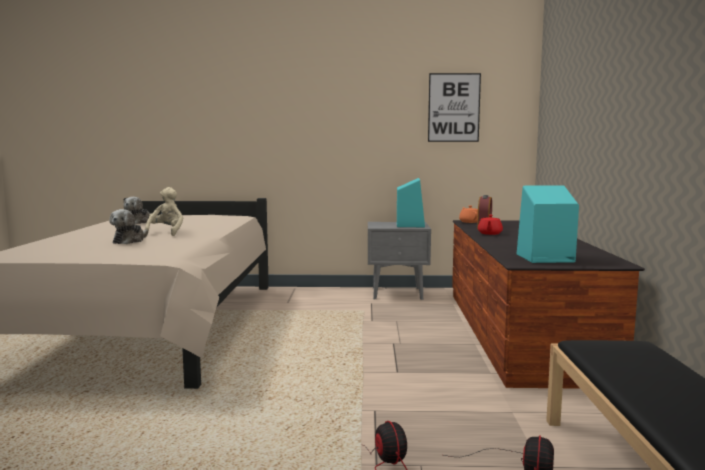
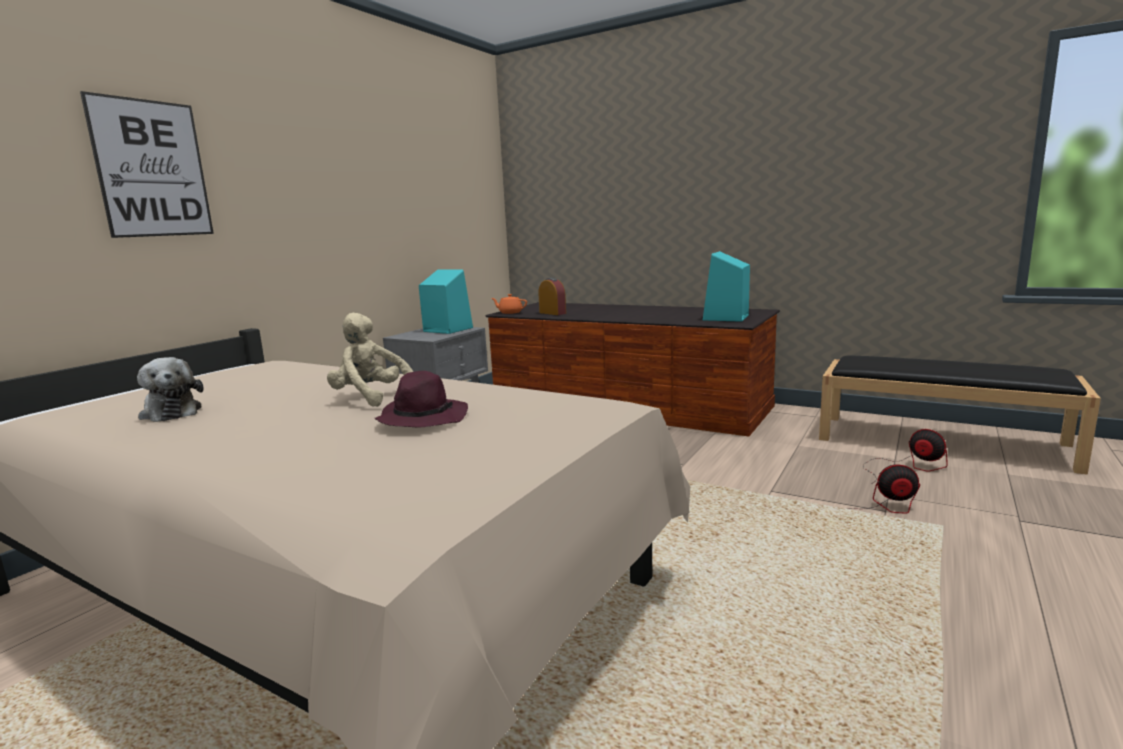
camera: 60 degrees left, 5 degrees up
plush toy [109,209,148,244] -> purple hat [374,371,468,427]
picture [428,73,481,142] -> picture moved to [80,91,214,238]
red teapot [478,215,503,235] -> none

